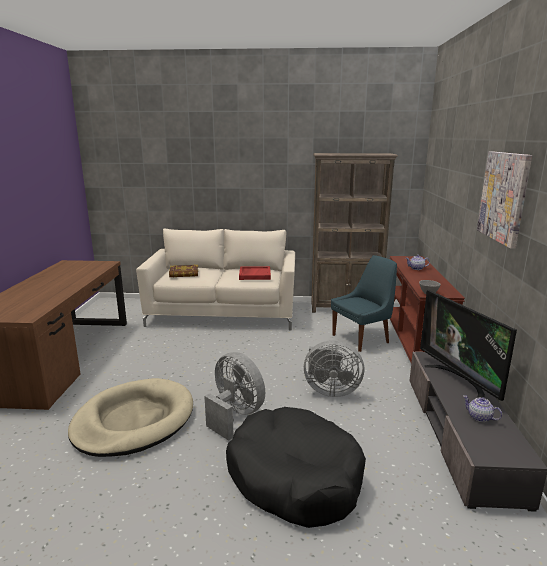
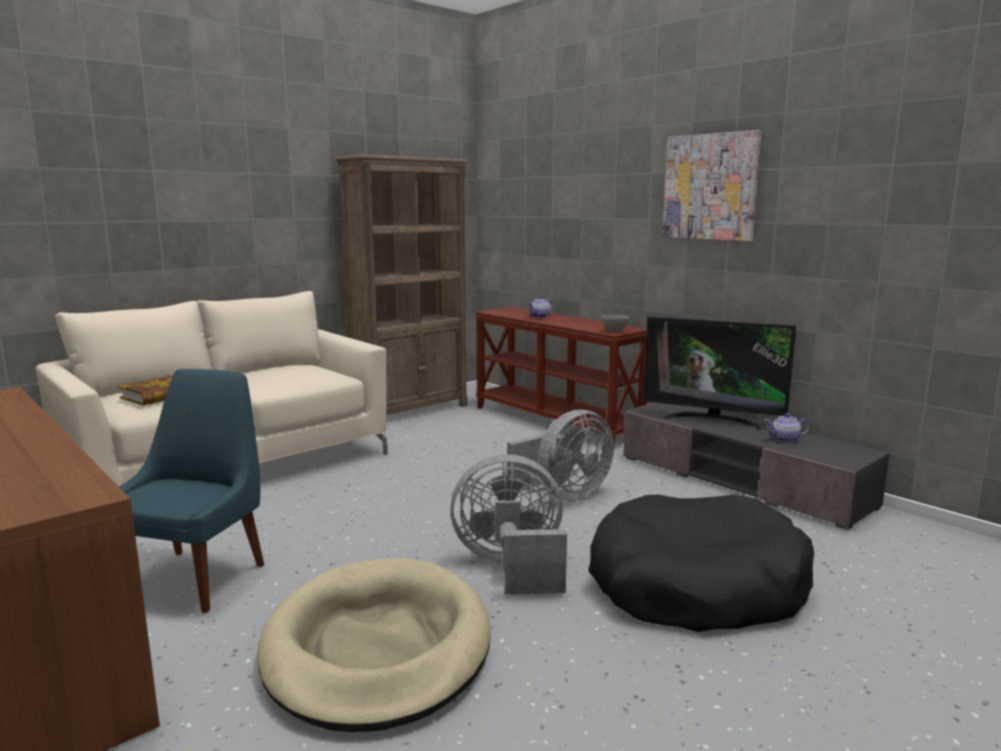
camera: 45 degrees left, 5 degrees down
red tray [239,266,271,280] -> none
blue chair [331,255,397,352] -> blue chair moved to [119,369,264,613]

